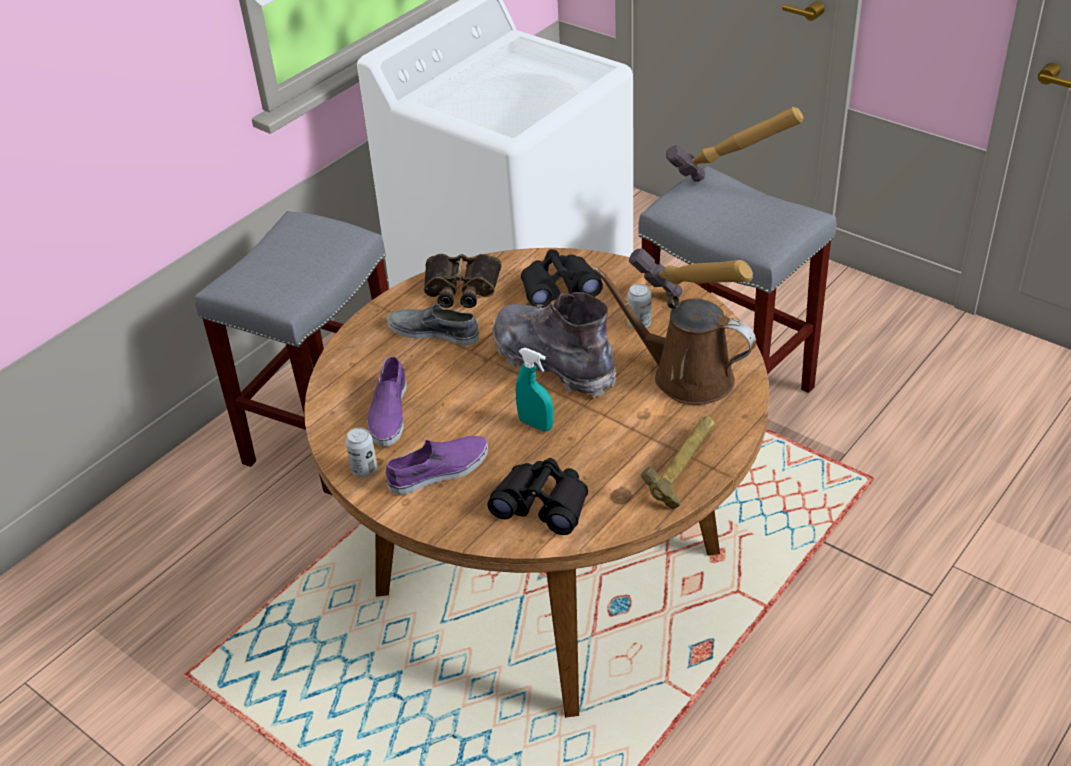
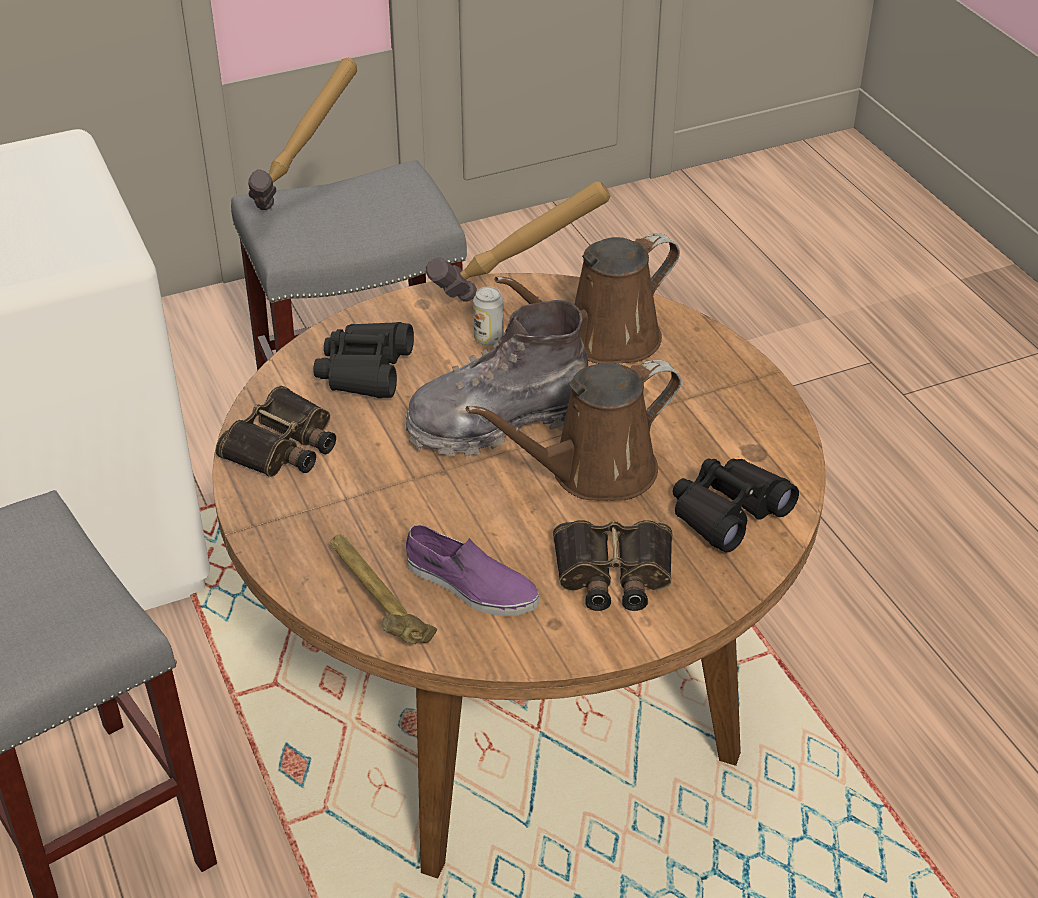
camera: 65 degrees left, 0 degrees up
can [345,427,377,477] -> none
purple shoe [386,436,488,495] -> binoculars [553,520,673,611]
grey shoe [387,304,479,345] -> none
turquoise spray bottle [515,348,554,432] -> brown watering can [466,360,681,501]
hammer [641,416,715,509] -> hammer moved to [330,534,437,644]

